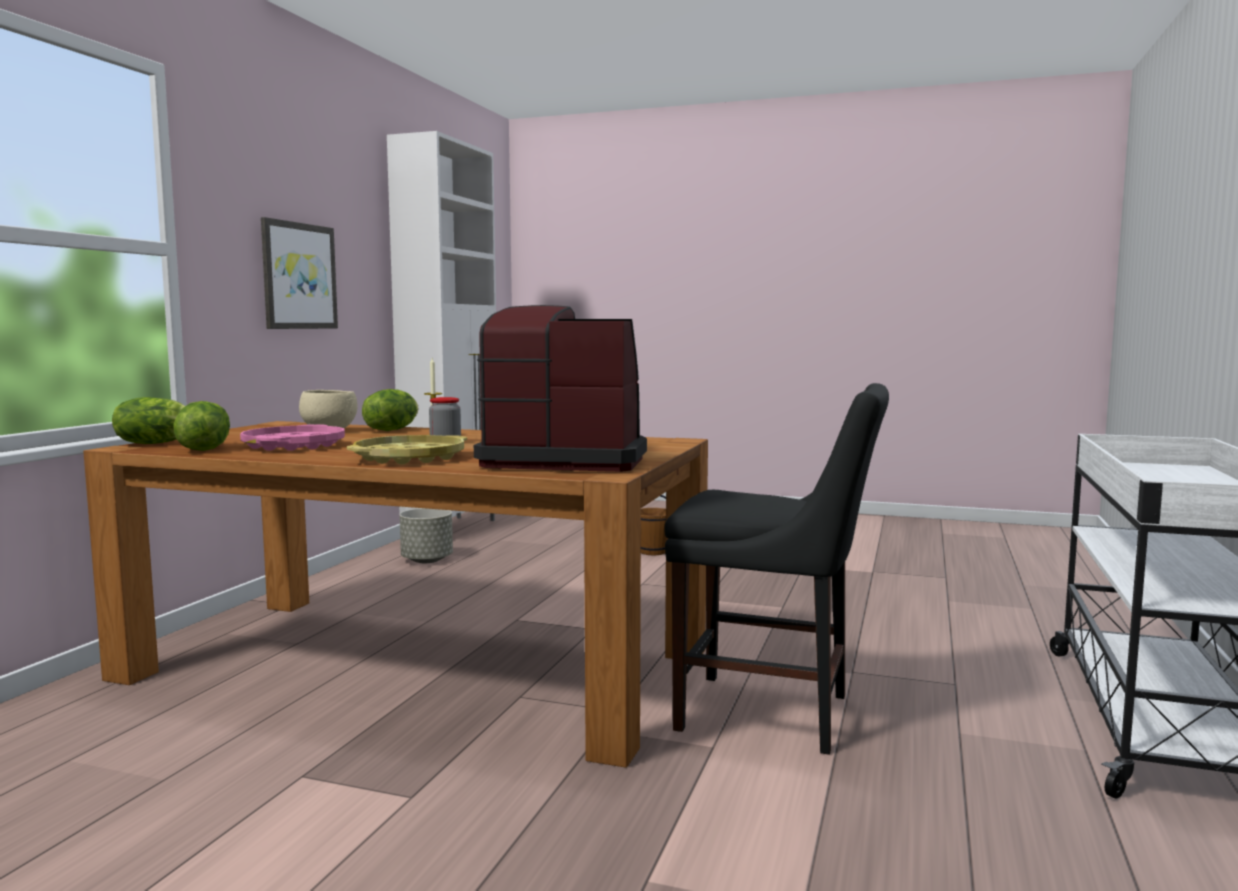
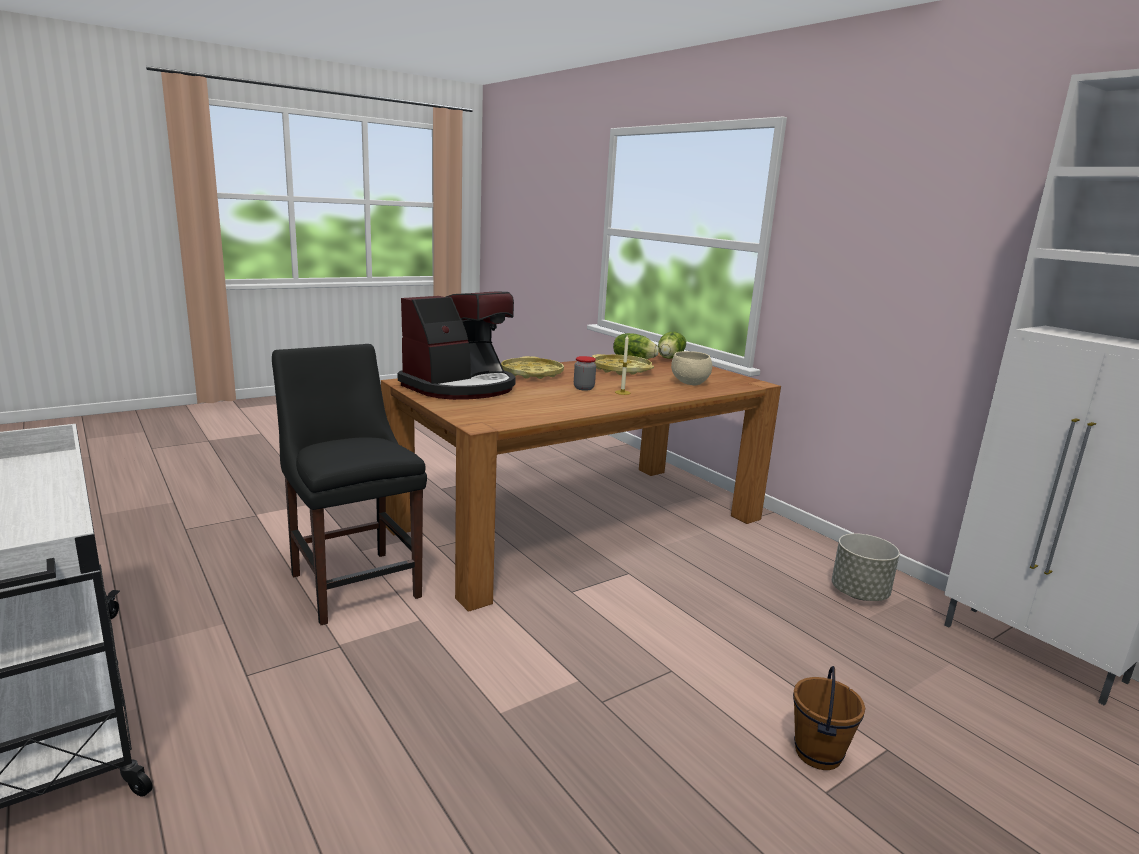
camera: 125 degrees right, 10 degrees up
pink tray [240,424,345,451] -> yellow tray [592,354,654,375]
picture [261,217,338,329] -> none
lettuce [362,389,418,431] -> none
black chair [664,383,889,755] -> black chair turned 90 degrees clockwise [272,344,427,625]

